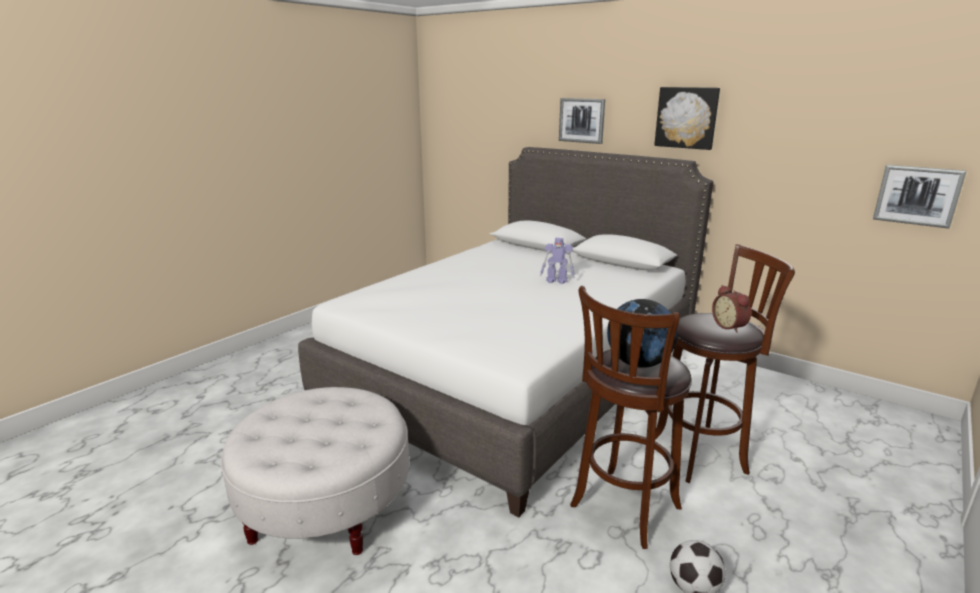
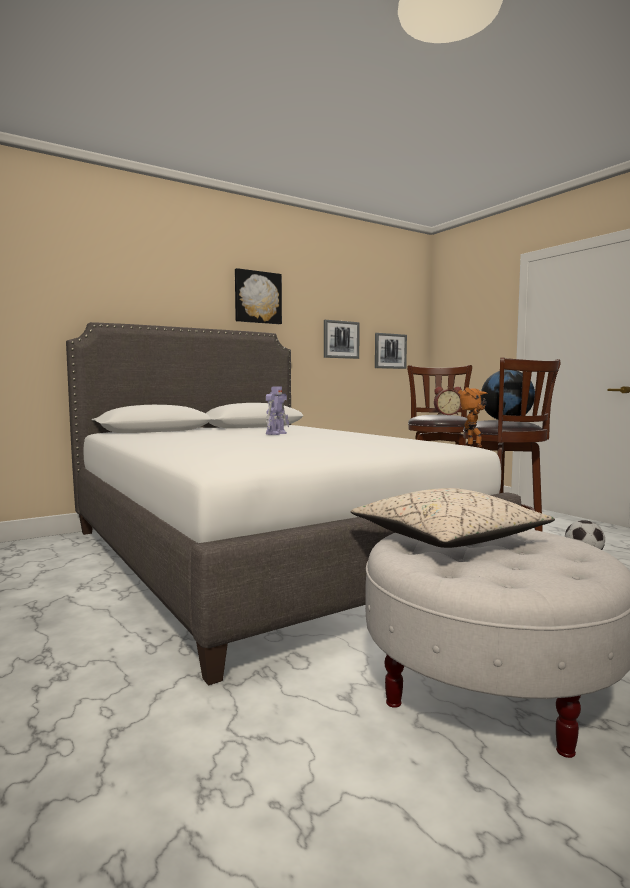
camera: 70 degrees left, 15 degrees down
picture [559,98,605,144] -> picture moved to [324,320,360,359]
none -> beige pillow [351,488,555,548]
none -> toy robot [458,387,487,447]

